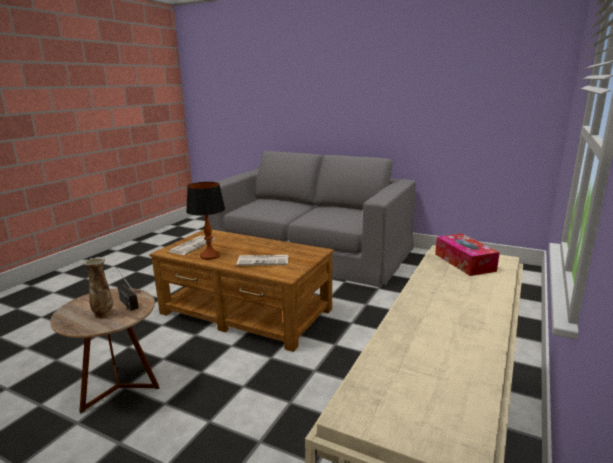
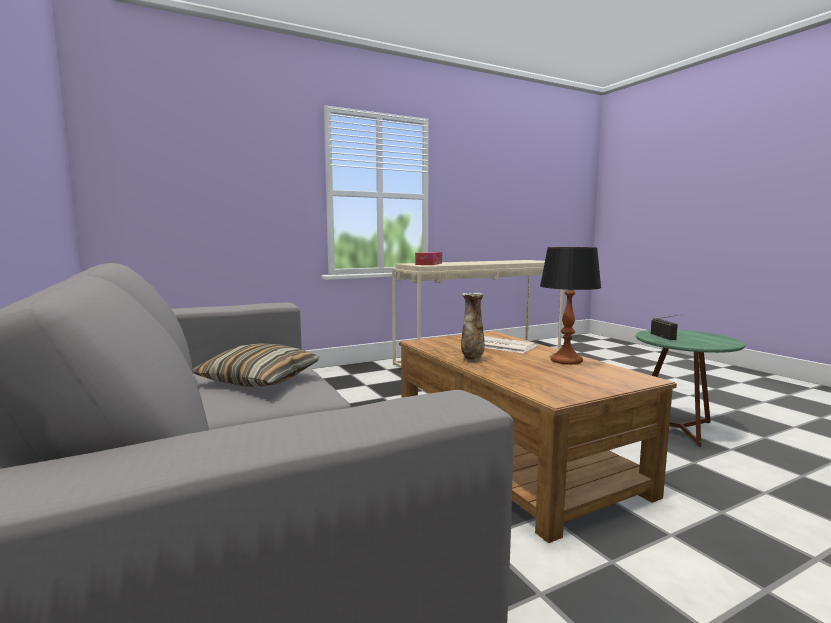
camera: 145 degrees left, 10 degrees down
brown side table [50,288,159,413] -> green side table [636,330,745,447]
vase [84,257,113,319] -> vase moved to [461,293,485,362]
newspaper [168,236,215,255] -> none
none -> pillow [192,343,320,387]

